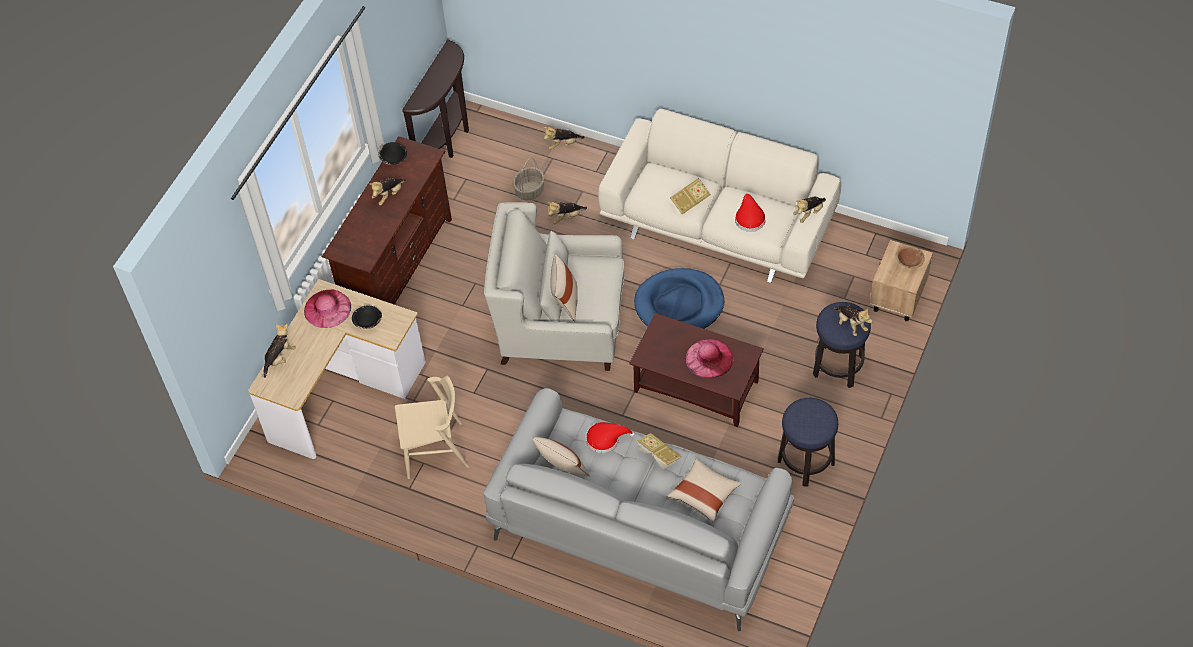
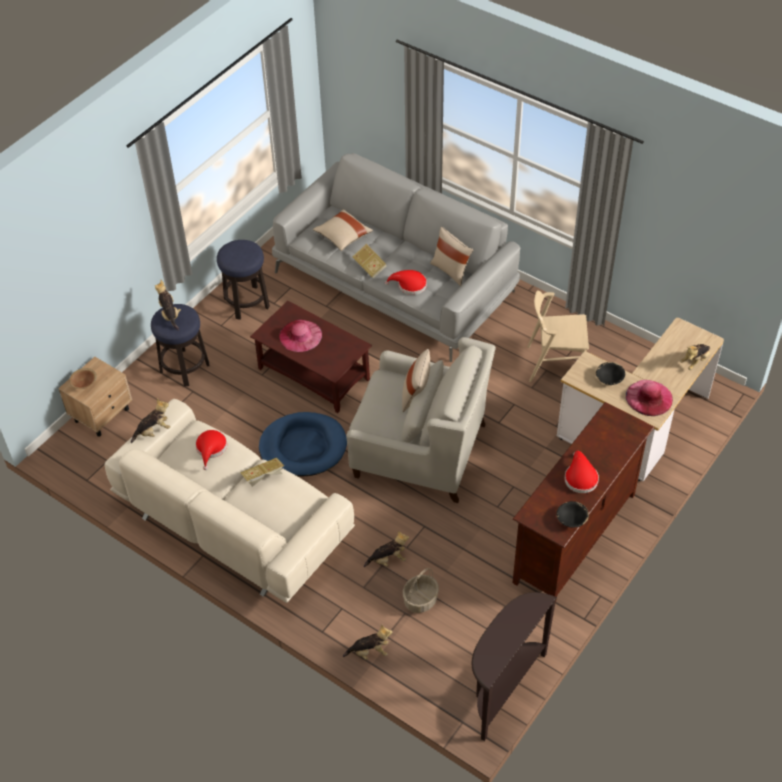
camera: 170 degrees left, 5 degrees down
plush toy [369,178,406,205] -> red hat [564,451,599,493]

